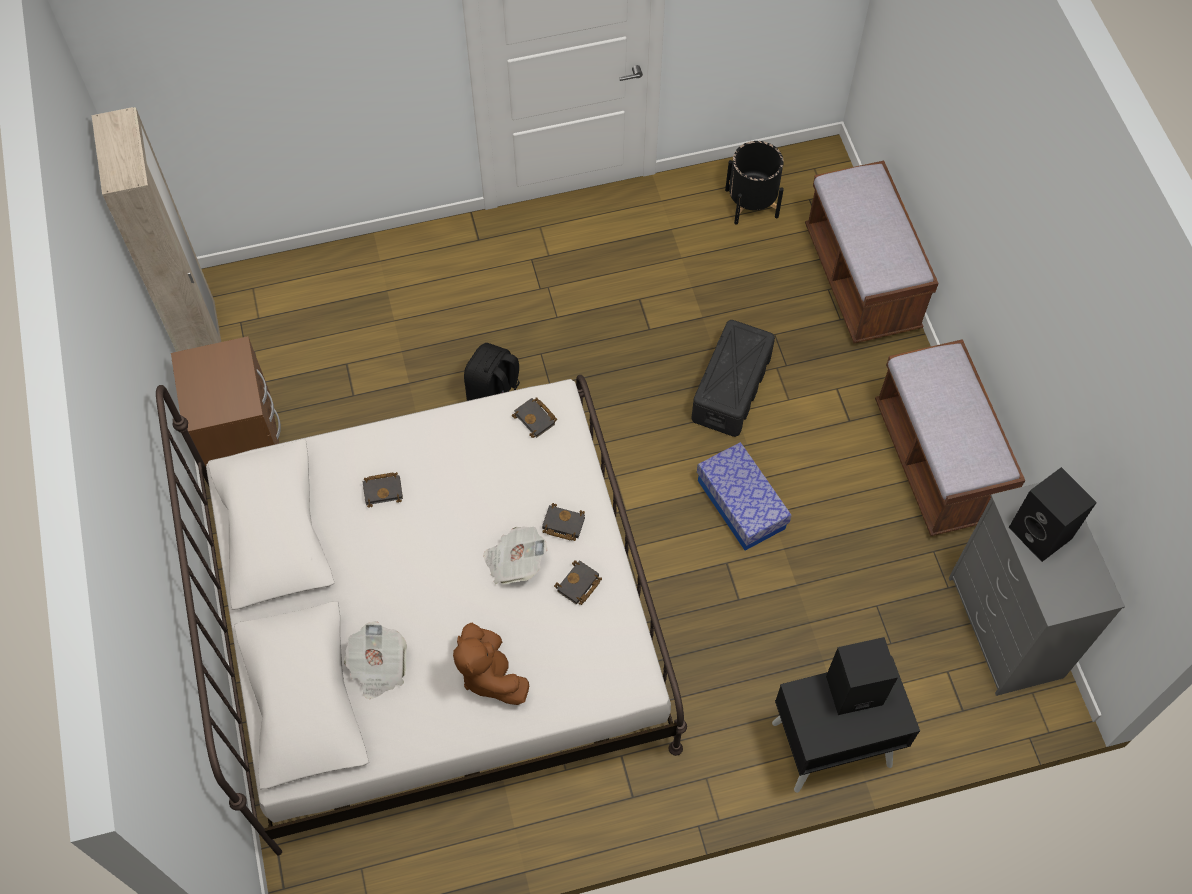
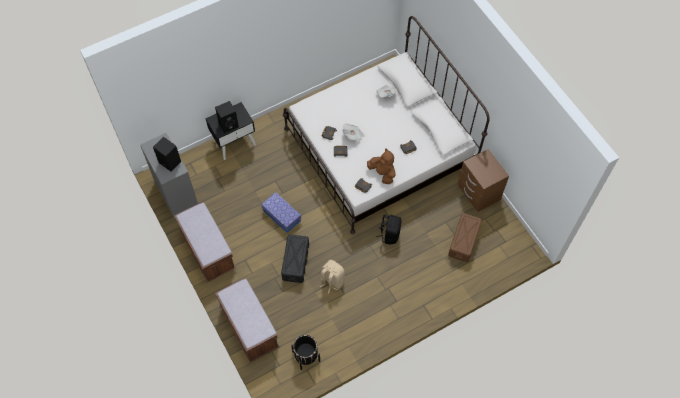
camera: 165 degrees right, 0 degrees up
beige wardrobe [92,107,221,352] -> none
brown plush toy [453,623,529,705] -> brown plush toy moved to [367,149,396,184]
none -> beige backpack [320,260,345,294]
none -> brown storage box [448,213,482,262]

